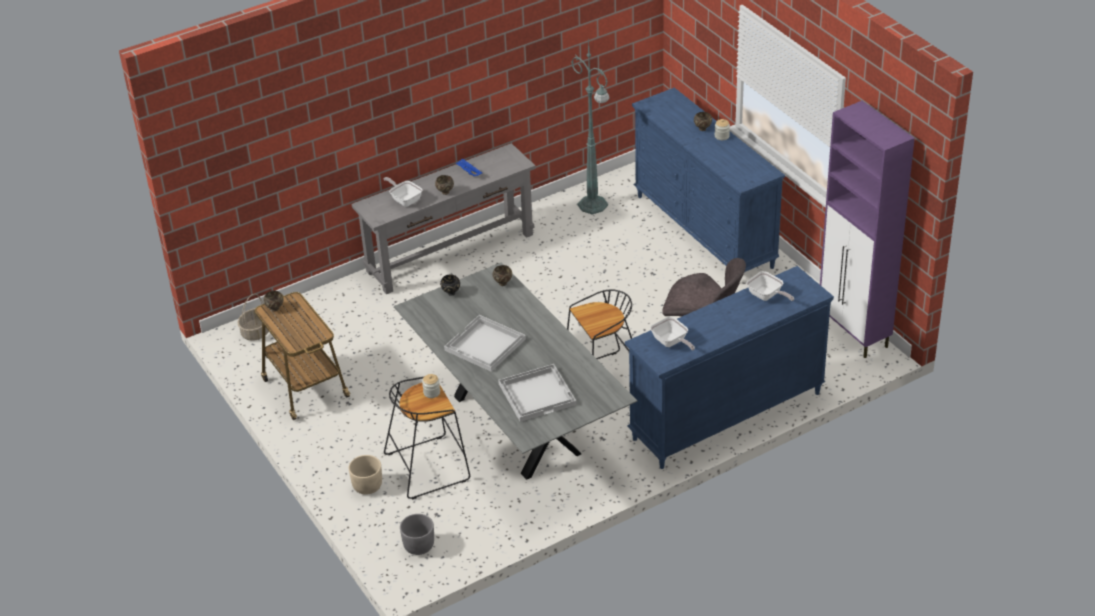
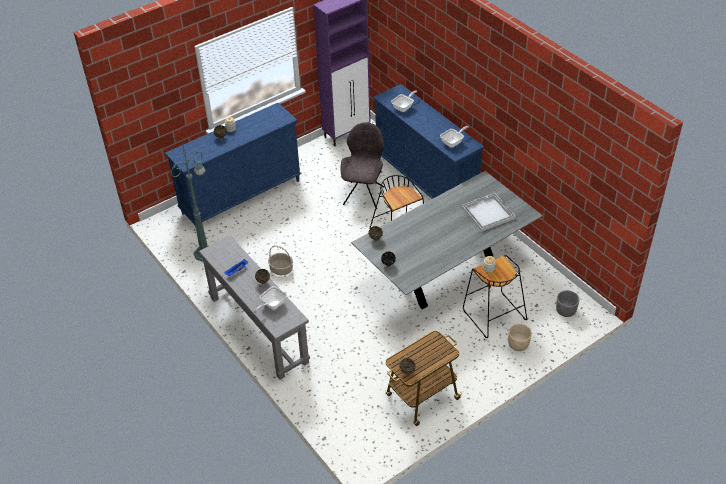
camera: 95 degrees left, 5 degrees up
basket [237,294,269,341] -> basket moved to [268,246,293,275]
white tray [444,315,526,372] -> none

